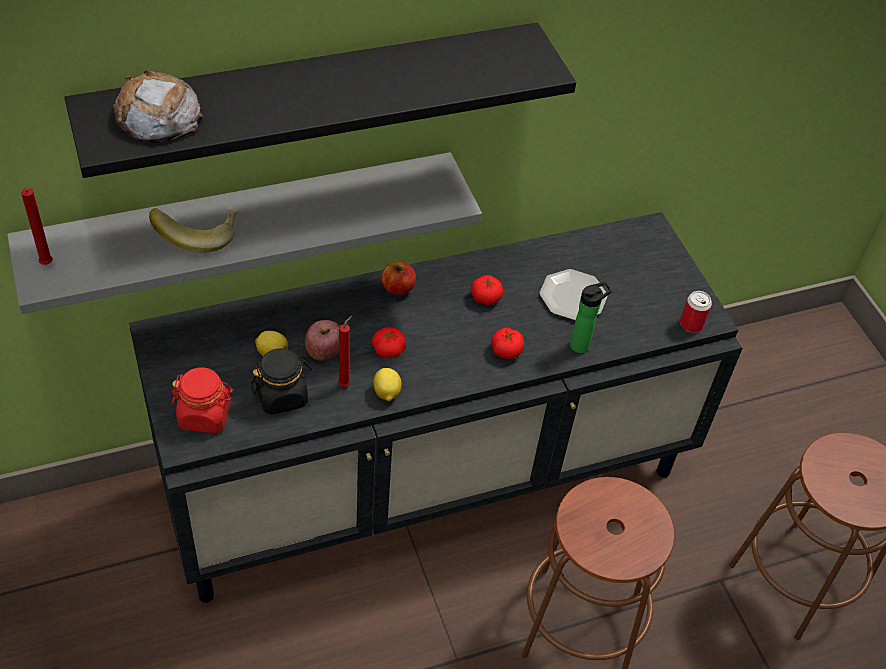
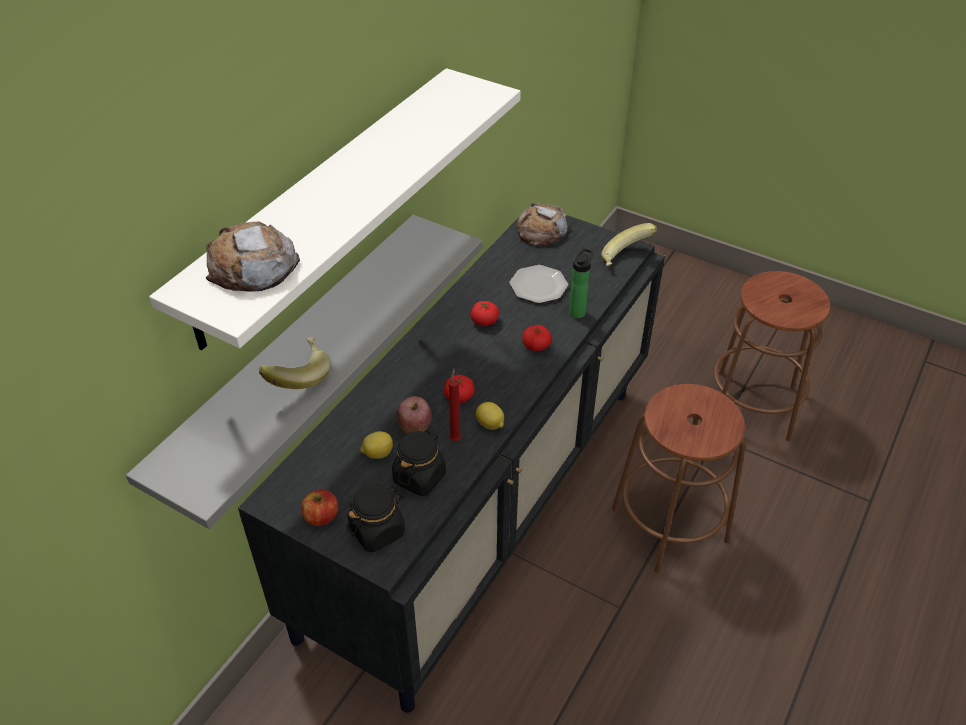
camera: 35 degrees left, 5 degrees down
red candle [21,188,53,265] -> none
black shelf [64,23,576,178] -> white shelf [149,68,521,350]
red jar [171,367,234,433] -> black jar [347,484,405,552]
apple [382,262,416,295] -> apple moved to [301,490,338,526]
can [680,291,712,333] -> banana [601,223,657,266]
none -> bread [516,204,568,247]

